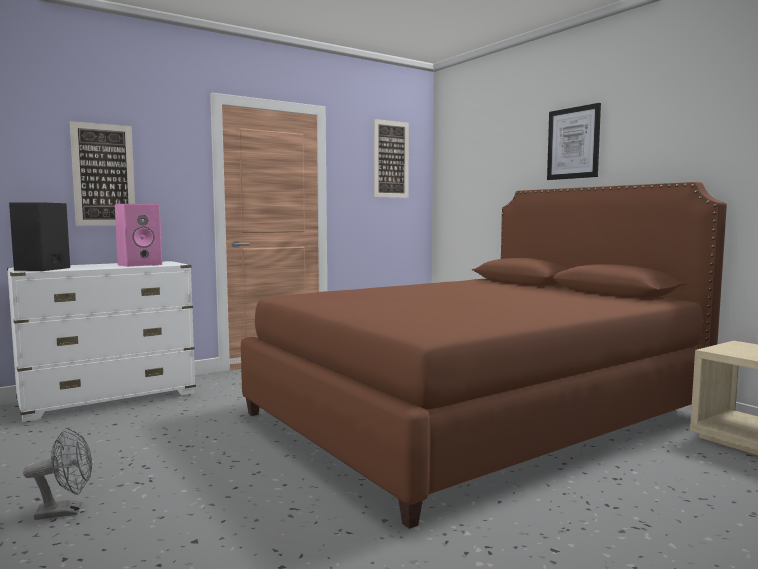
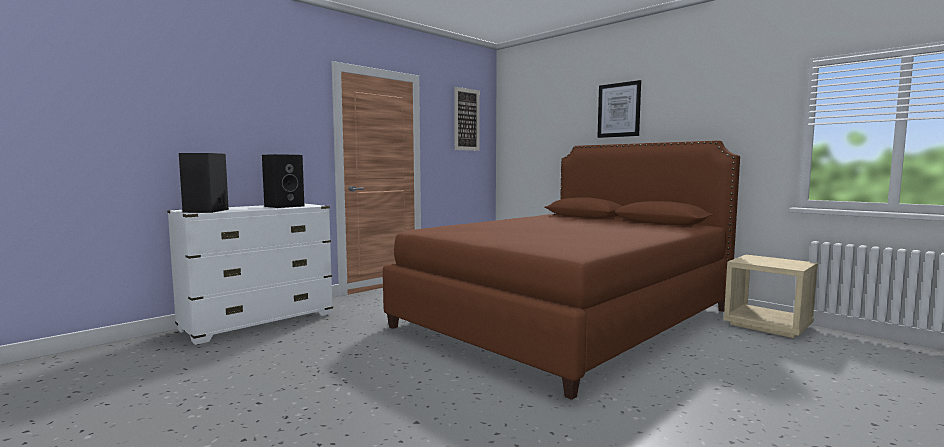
camera: 10 degrees left, 0 degrees up
grey fan [23,428,92,520] -> none
picture [70,121,135,226] -> none
pink speaker [115,204,162,267] -> black speaker [262,154,304,208]

